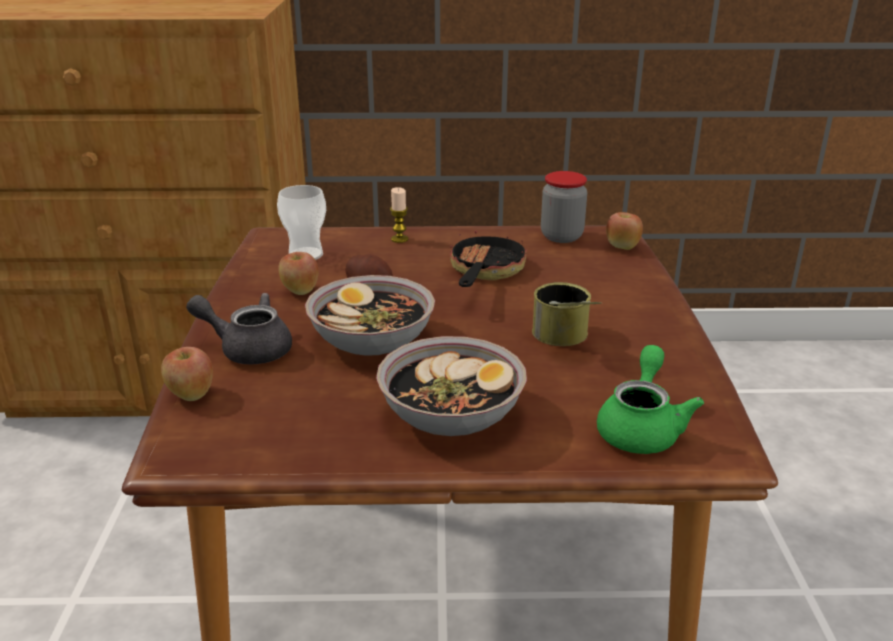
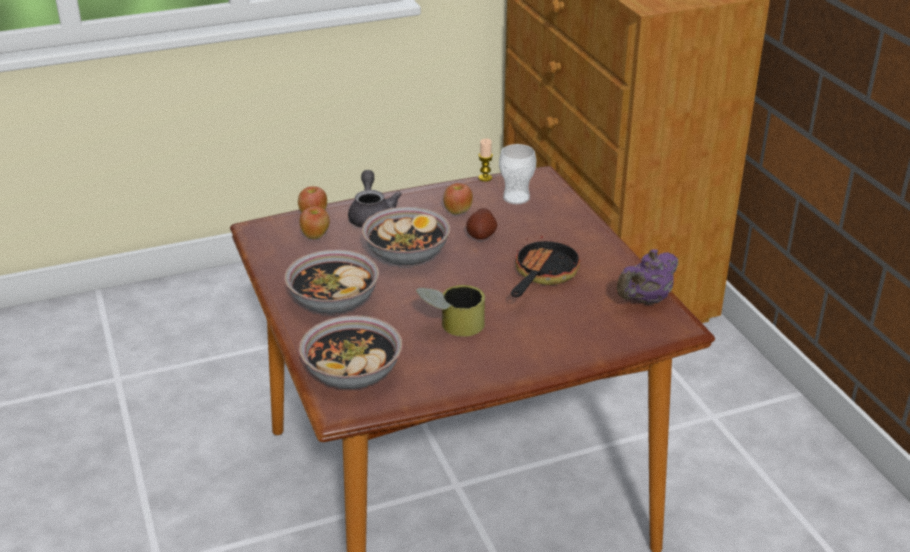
camera: 70 degrees right, 5 degrees up
candle [390,187,409,243] -> candle moved to [478,139,493,182]
frying pan [450,230,527,287] -> frying pan turned 60 degrees counterclockwise [511,228,581,297]
jar [541,171,587,243] -> purple teapot [617,249,678,304]
green teapot [597,345,704,454] -> bowl [299,315,403,389]
apple [606,212,643,250] -> apple moved to [300,206,330,239]

